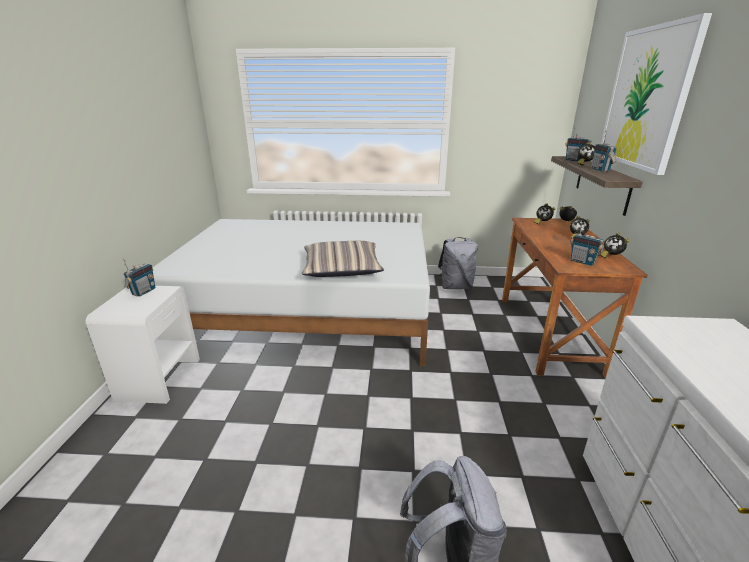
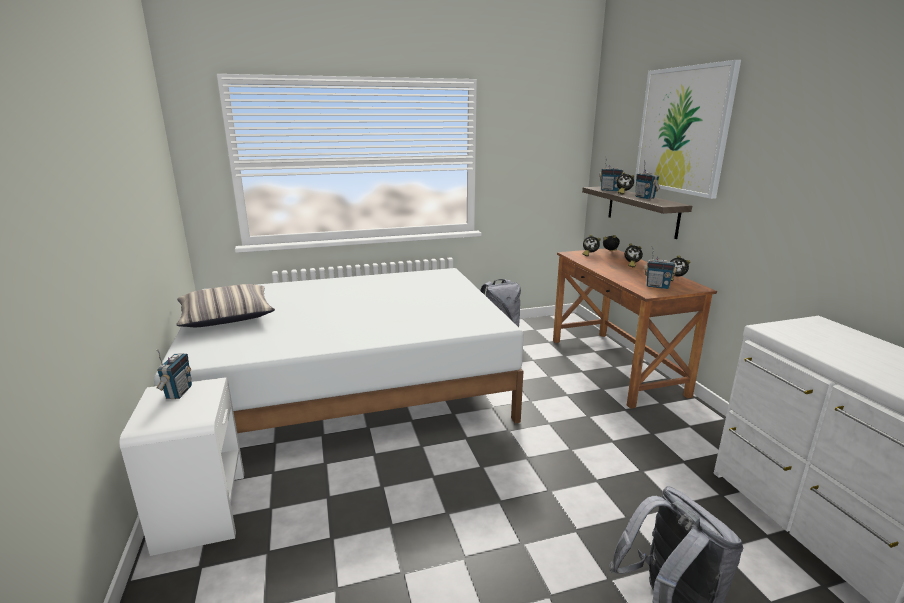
camera: 20 degrees left, 5 degrees down
pillow [302,241,384,277] -> pillow moved to [176,284,275,327]

